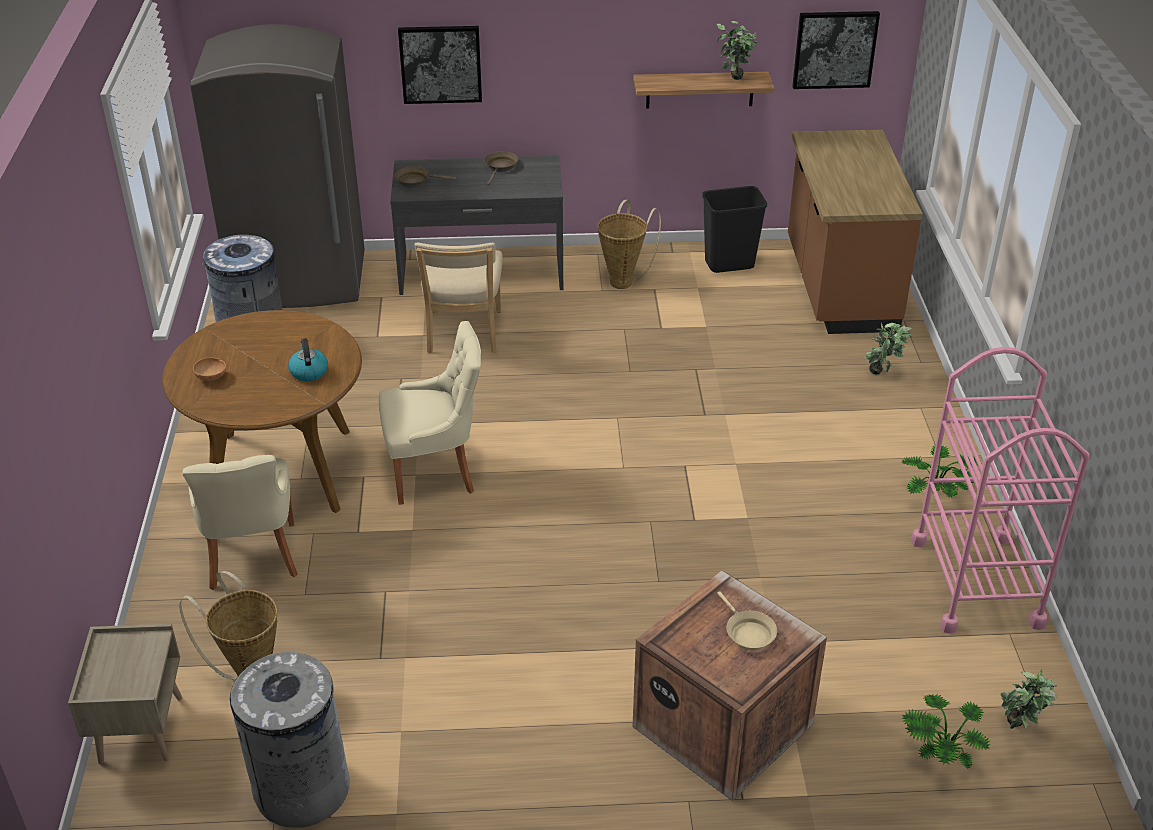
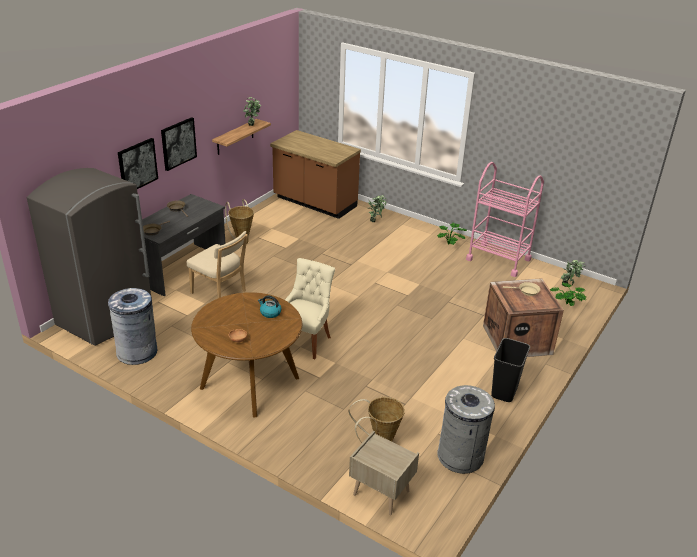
camera: 55 degrees left, 5 degrees down
beige chair [183,455,298,590] -> none
black trash can [702,186,767,273] -> black trash can moved to [491,338,530,402]
picture [792,11,880,89] -> picture moved to [161,117,197,171]

